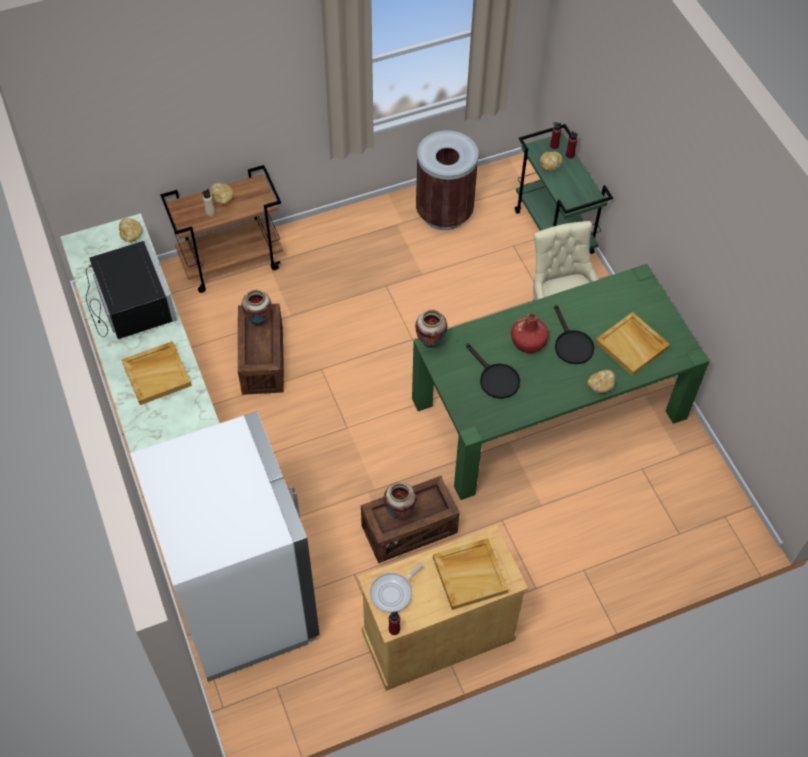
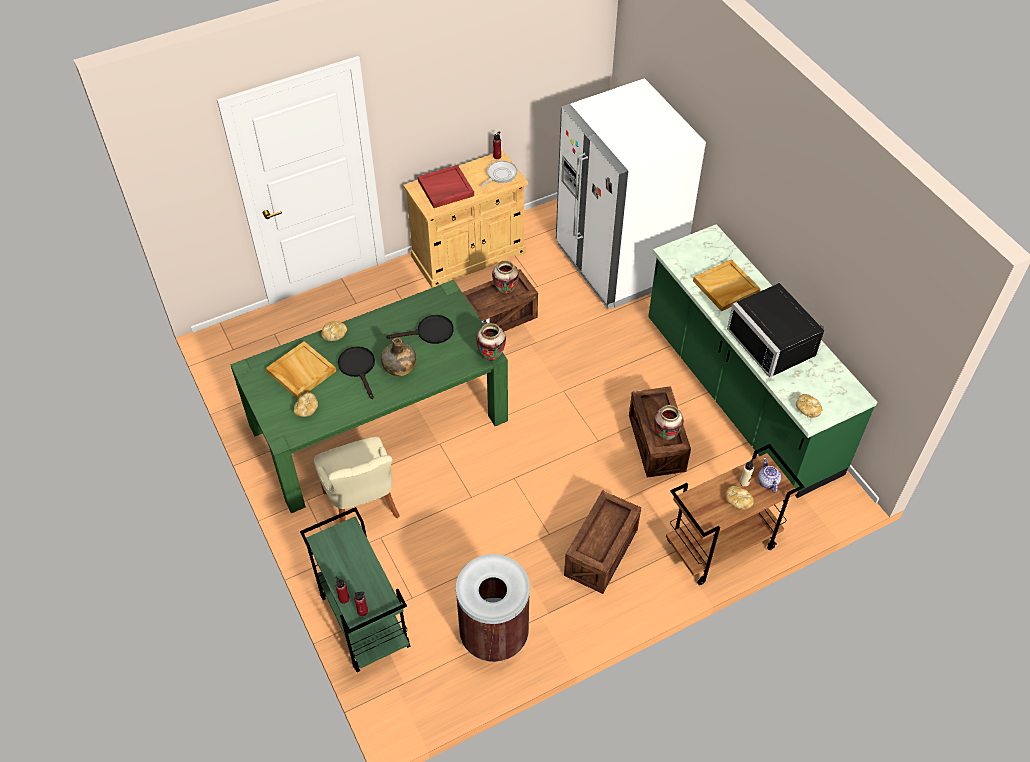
camera: 175 degrees right, 5 degrees down
beige tray [433,538,509,610] -> red tray [418,165,474,208]
black frying pan [466,344,520,399] -> black frying pan turned 120 degrees clockwise [386,315,454,344]
red bottle [511,313,549,353] -> green bottle [381,337,416,376]
bread [540,151,562,171] -> bread moved to [294,392,318,417]
none -> crate [564,490,641,594]
none -> teapot [758,458,781,493]

